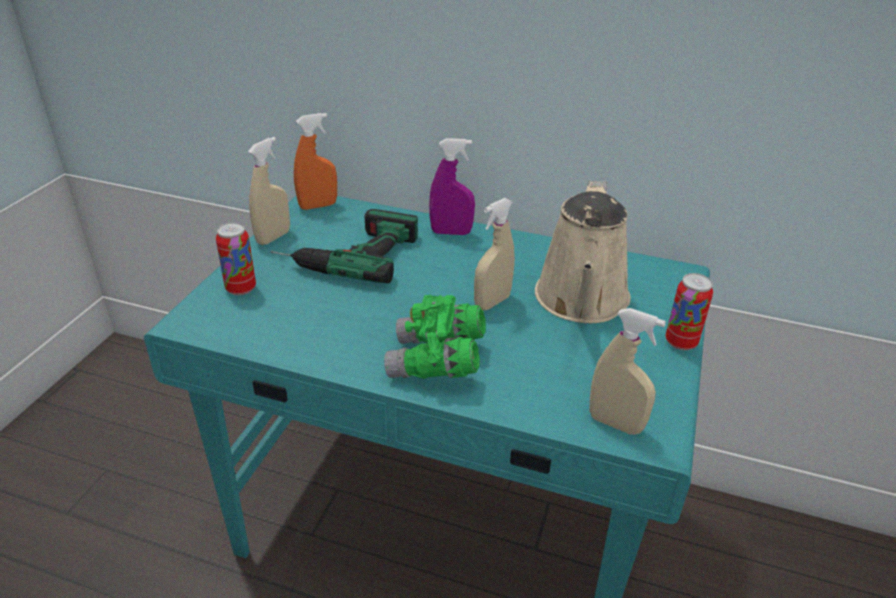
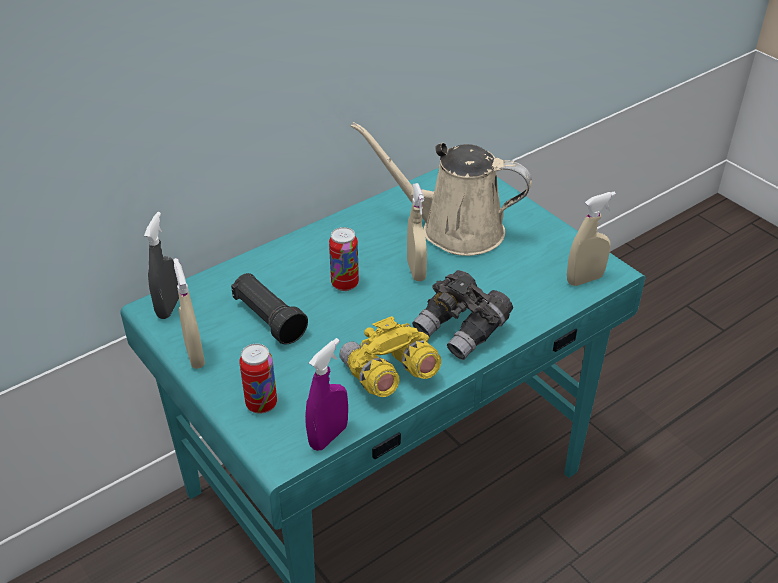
camera: 55 degrees left, 5 degrees up
power drill [270,209,418,283] -> black flashlight [231,273,308,345]
orange spray bottle [294,113,337,210] -> grey spray bottle [144,212,179,319]
green binoculars [384,295,486,379] -> grey binoculars [412,270,513,360]
purple spray bottle [429,138,475,235] -> purple spray bottle moved to [305,338,348,451]
beige watering can [535,180,631,323] -> beige watering can turned 150 degrees clockwise [351,122,532,256]
can [665,273,713,350] -> can moved to [329,227,359,291]
none -> yellow binoculars [340,316,441,397]

